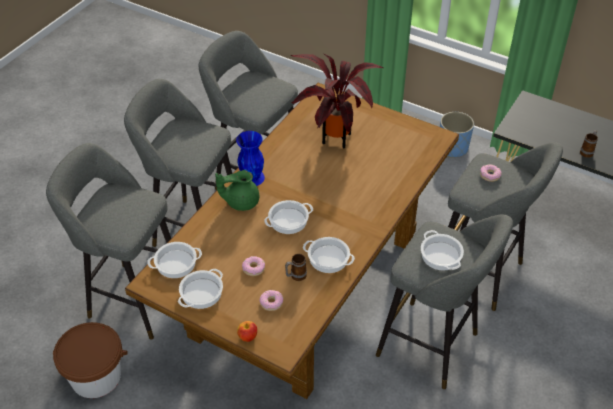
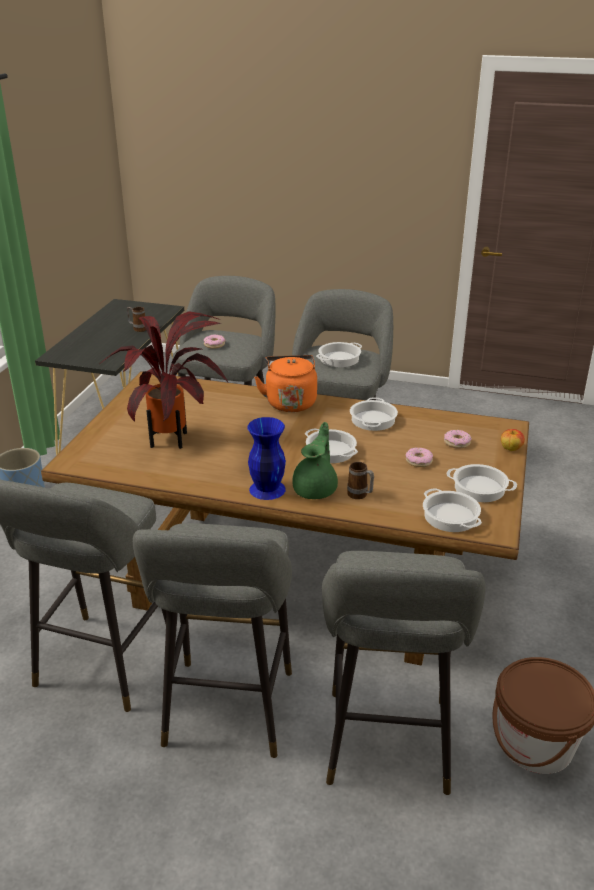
camera: 105 degrees left, 15 degrees down
green teapot [215,170,259,211] -> green teapot turned 135 degrees counterclockwise [292,422,338,499]
mug [285,254,307,281] -> mug moved to [347,462,374,499]
none -> orange kettle [254,355,317,412]

